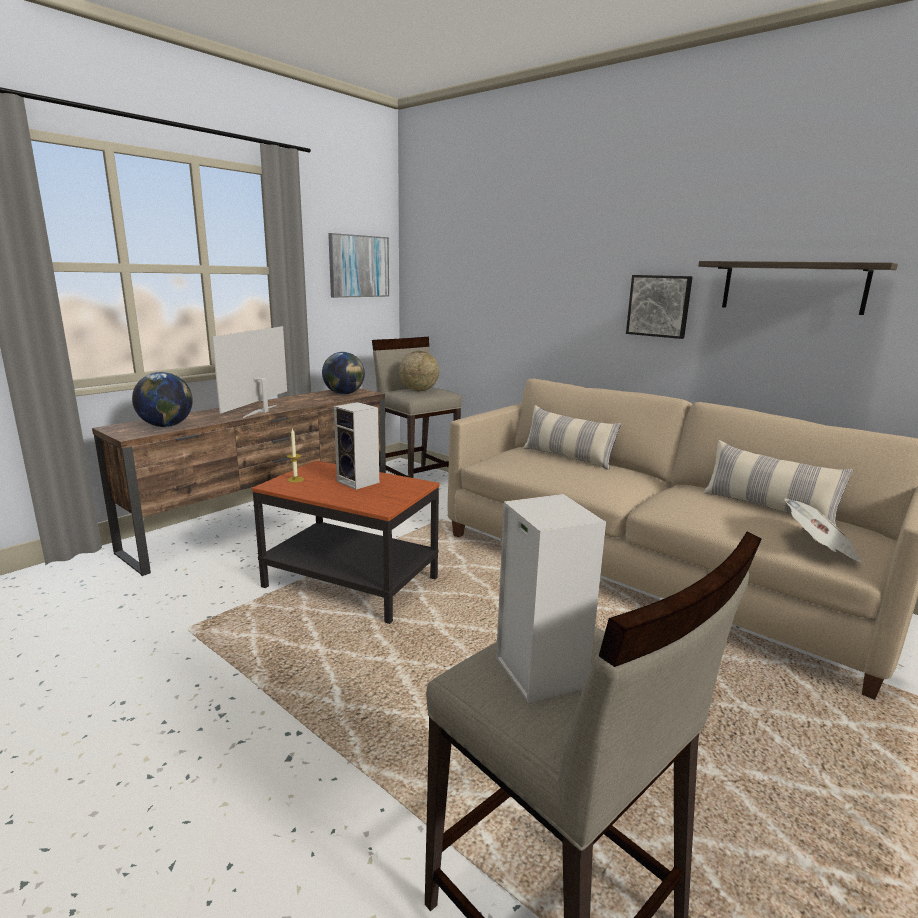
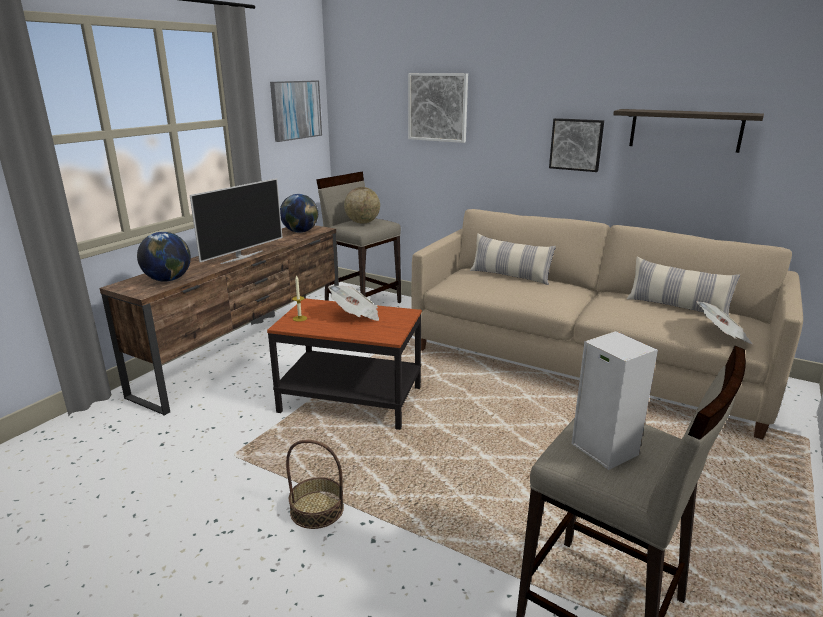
camera: 10 degrees left, 5 degrees up
television [212,326,287,418] -> television turned 150 degrees counterclockwise [190,178,283,264]
speaker [334,402,379,490] -> newspaper [328,285,379,321]
none -> basket [286,440,344,529]
none -> picture [408,73,468,143]

